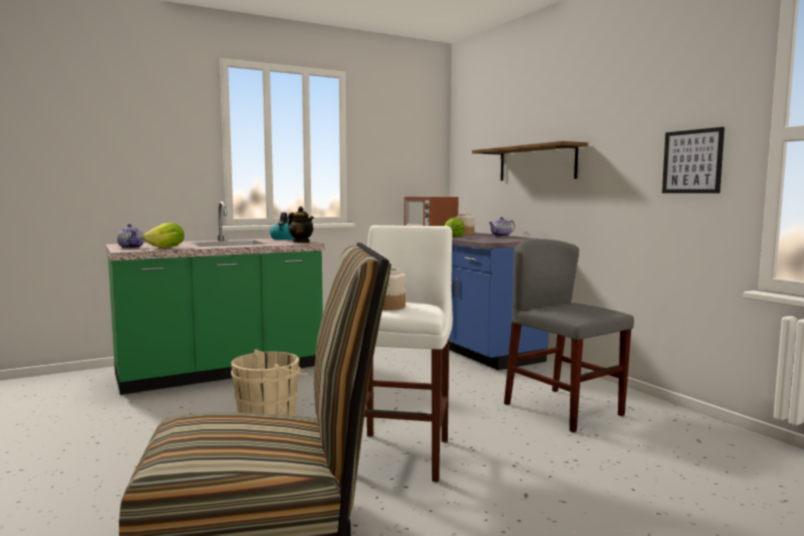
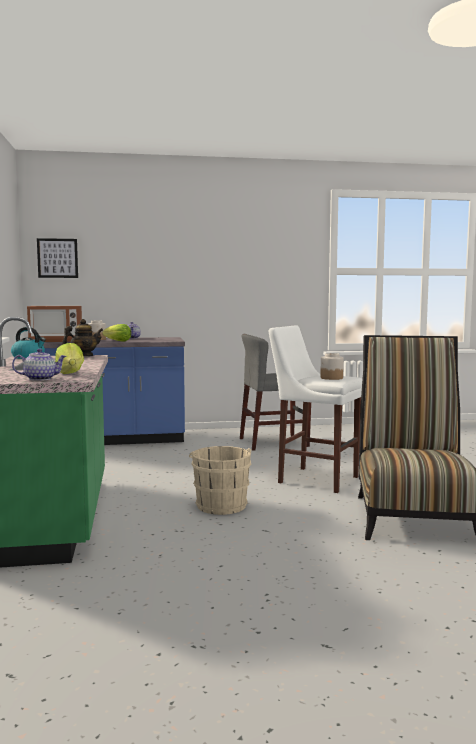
camera: 70 degrees left, 0 degrees up
shelf [472,141,588,181] -> none
picture [662,127,725,193] -> picture moved to [37,238,78,278]

